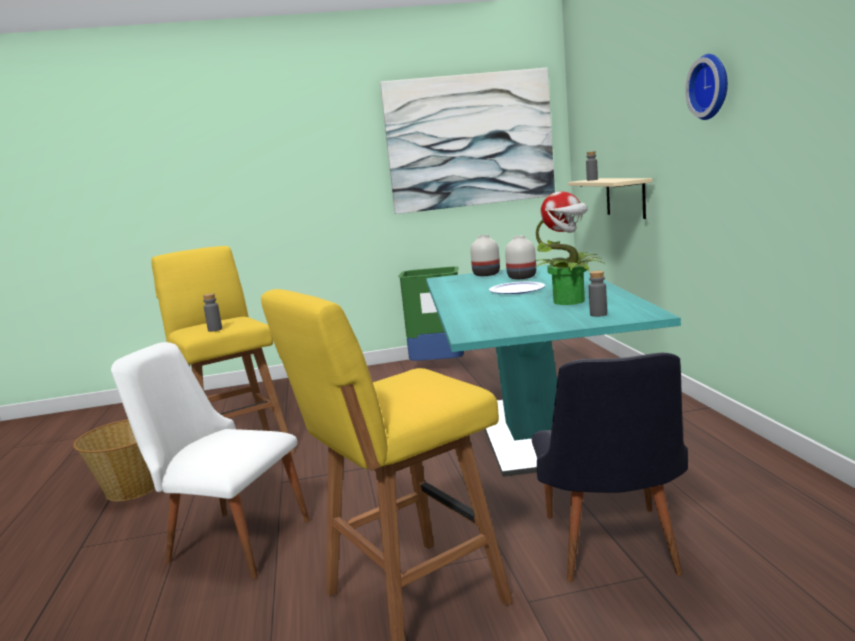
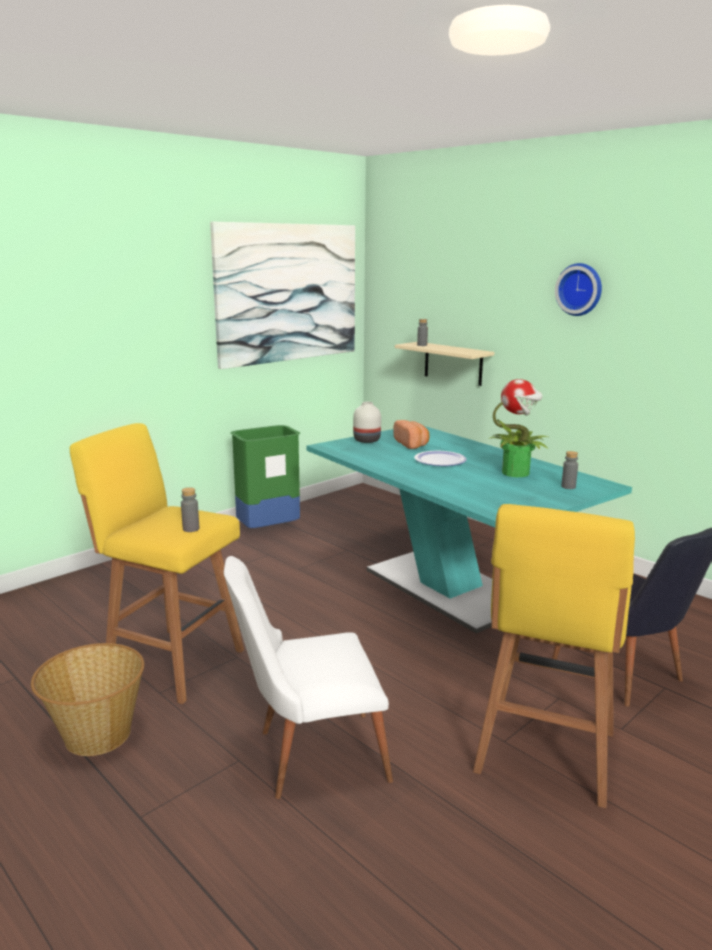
camera: 35 degrees left, 5 degrees up
white vase [505,235,536,279] -> bread [393,420,429,449]

